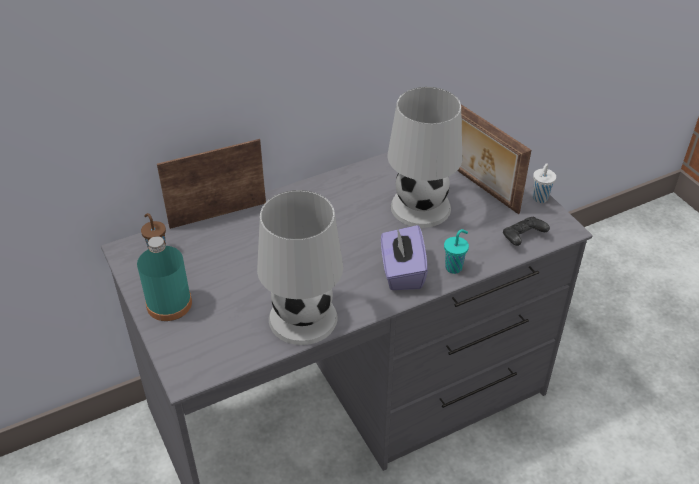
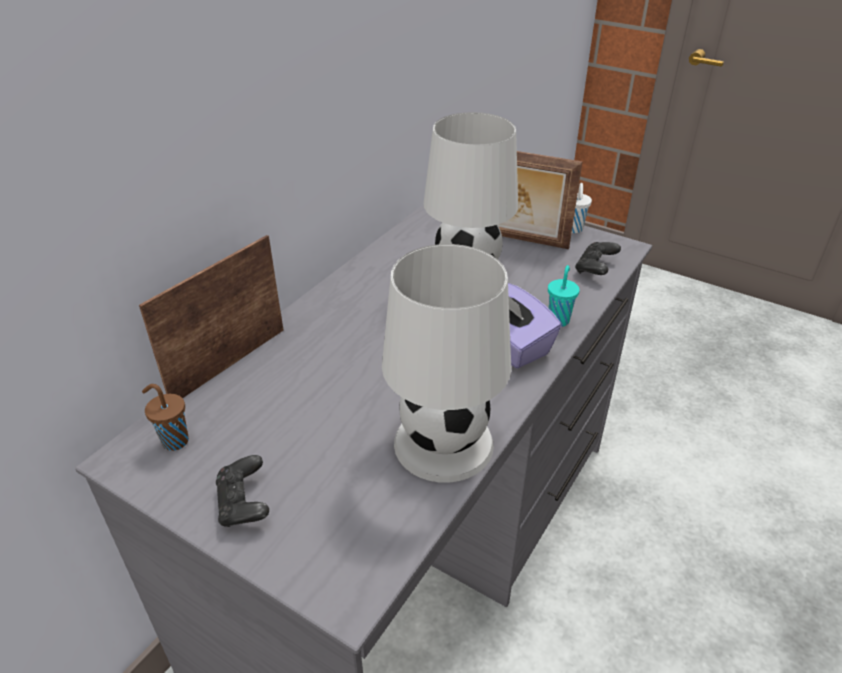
camera: 30 degrees left, 5 degrees down
turquoise bottle [137,236,192,321] -> black game controller [216,455,269,527]

